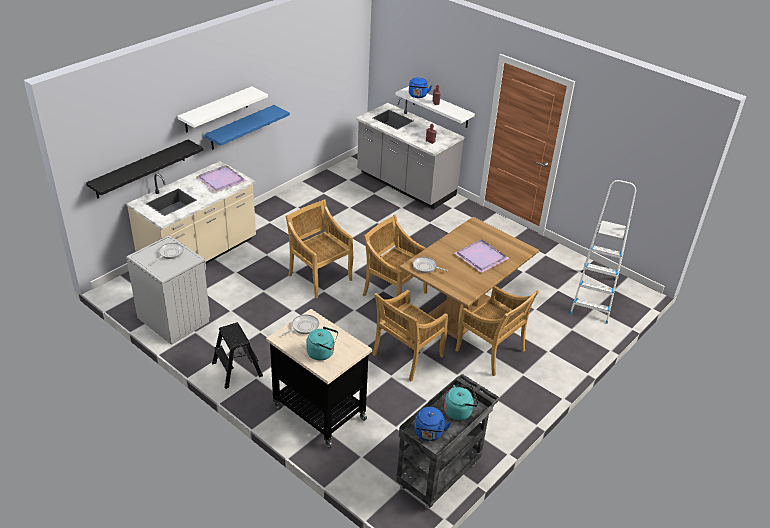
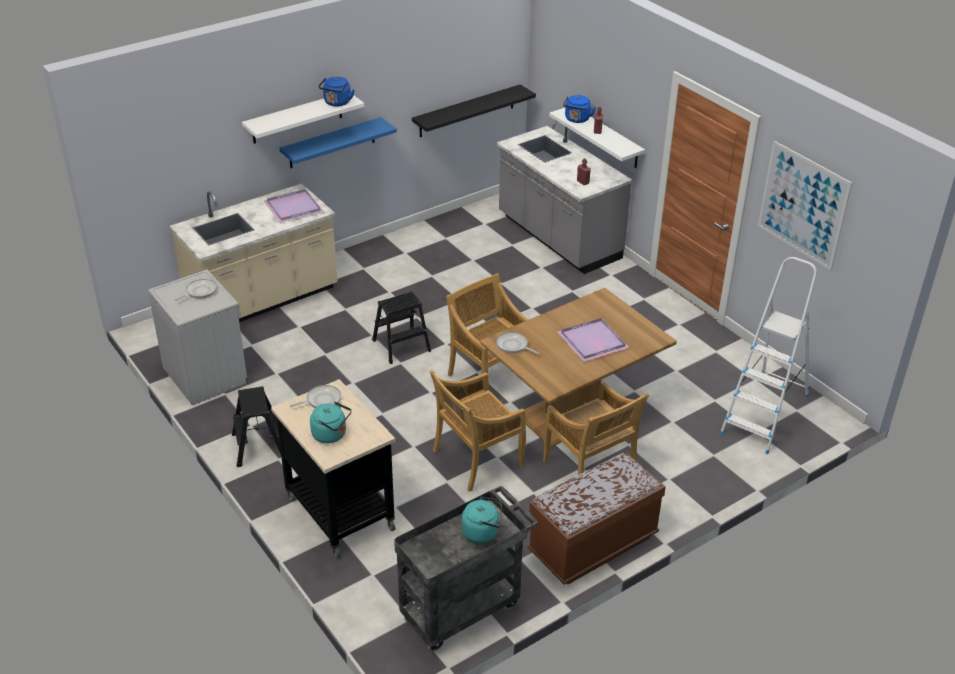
camera: 15 degrees right, 0 degrees up
black shelf [86,139,203,199] -> black shelf moved to [412,84,536,137]
beige chair [285,199,353,298] -> black step ladder [372,291,431,364]
blue kettle [415,407,452,441] -> blue kettle moved to [318,77,354,106]
none -> brown bench [527,453,666,585]
none -> picture [758,141,852,270]

